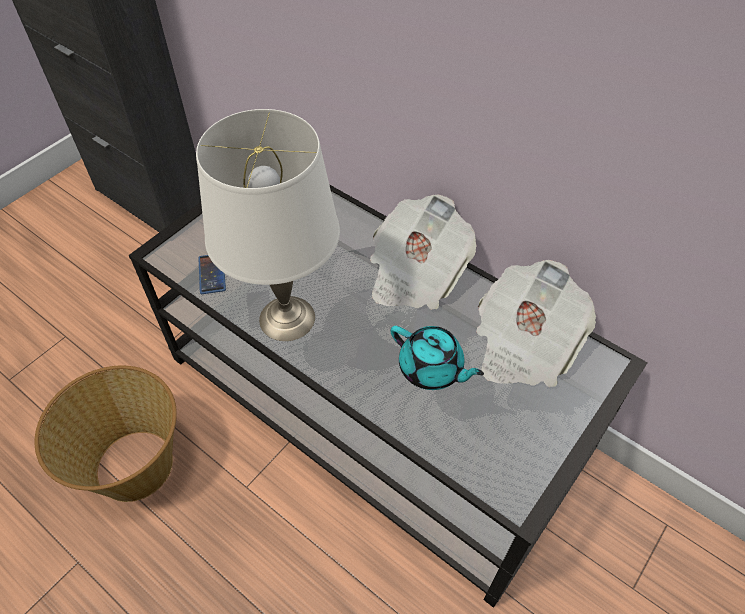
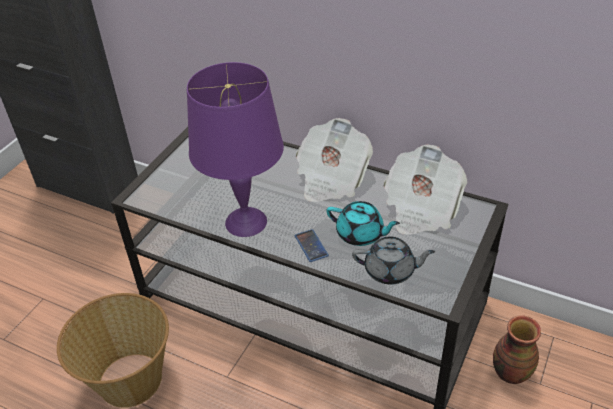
camera: 10 degrees left, 10 degrees down
white table lamp [196,109,340,341] -> purple table lamp [187,62,284,237]
phone [198,255,226,294] -> phone moved to [295,229,329,262]
none -> grey teapot [352,236,435,285]
none -> vase [493,315,541,384]

